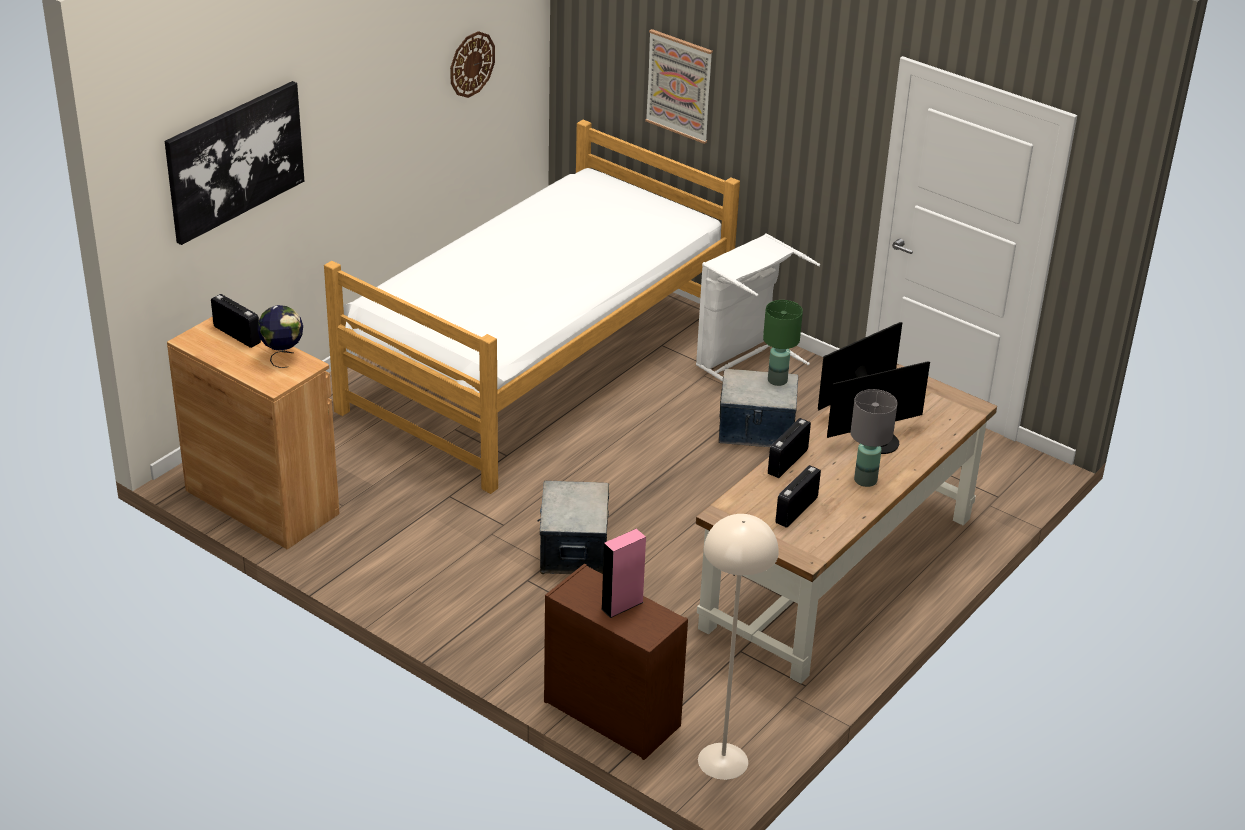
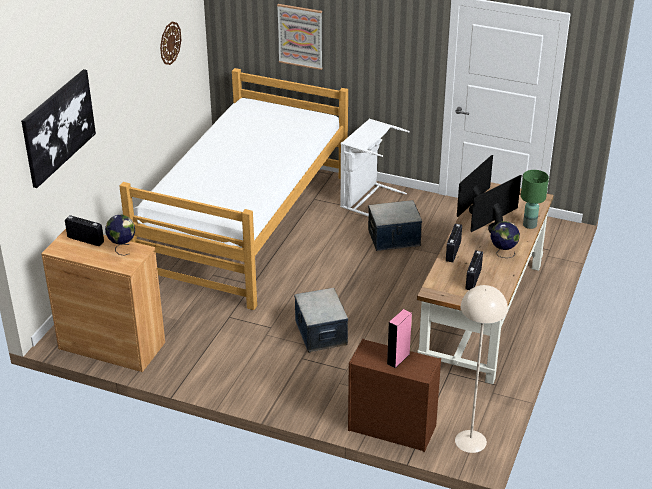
camera: 15 degrees left, 0 degrees up
green table lamp [763,300,803,386] -> green table lamp moved to [521,170,549,229]
grey table lamp [851,389,898,487] -> globe [491,221,520,258]

